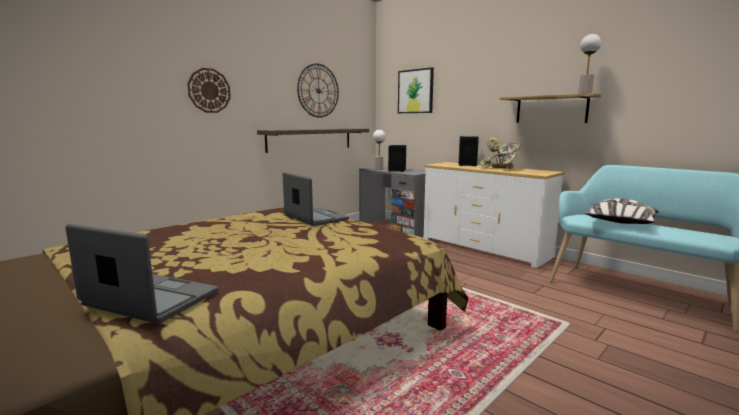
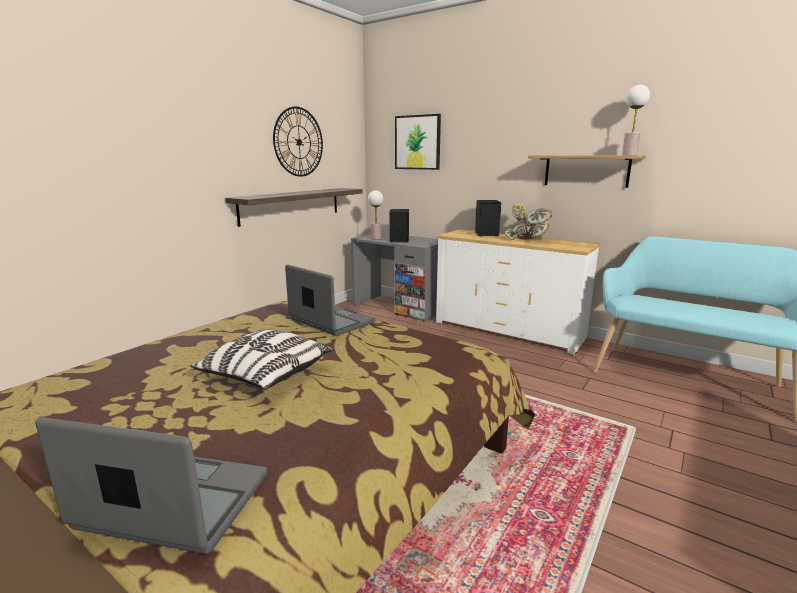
camera: 10 degrees left, 5 degrees up
wall clock [187,68,231,113] -> none
pillow [585,198,659,224] -> pillow moved to [190,330,333,390]

